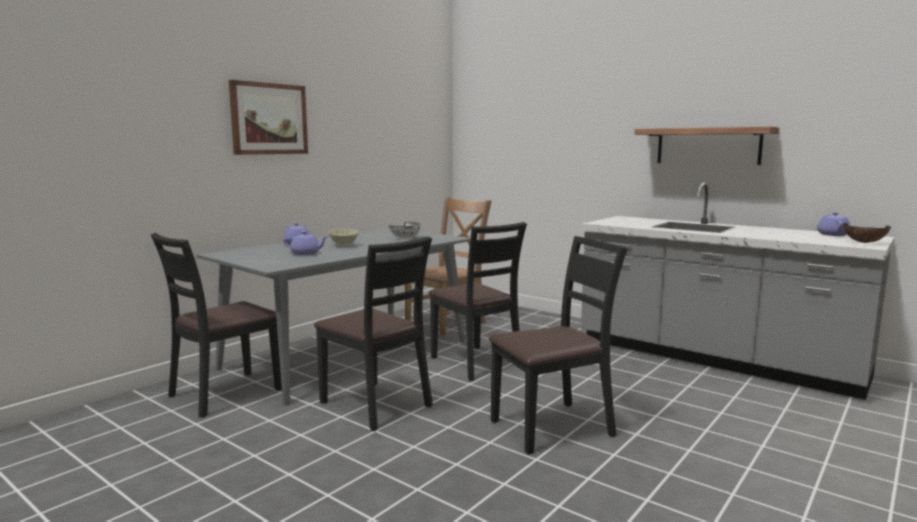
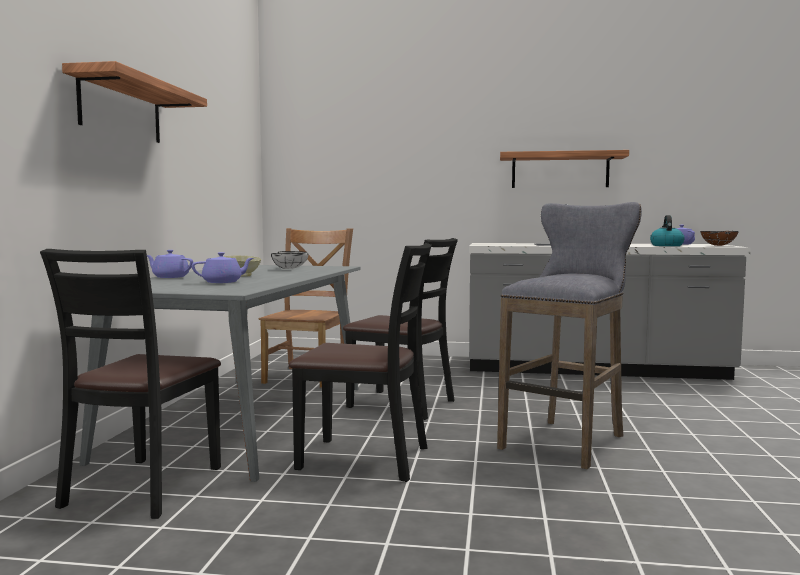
camera: 30 degrees left, 5 degrees down
picture [229,80,308,155] -> shelf [62,61,207,143]
black chair [489,236,628,455] -> grey stool [497,202,642,469]
none -> kettle [650,215,685,246]

